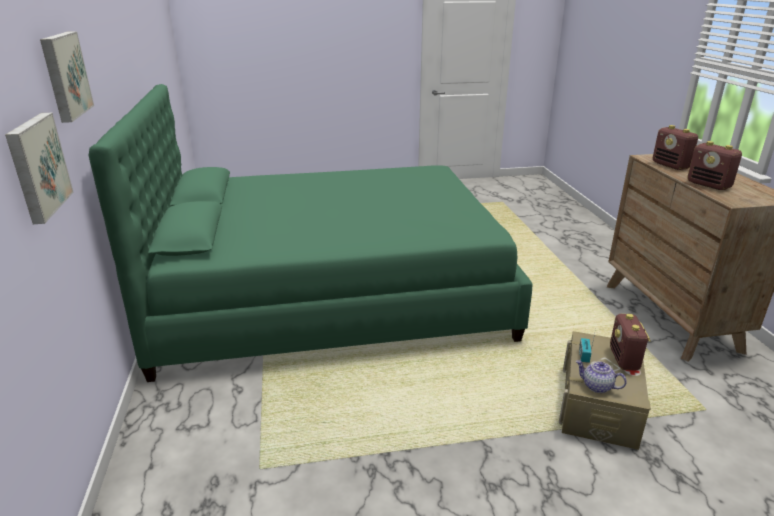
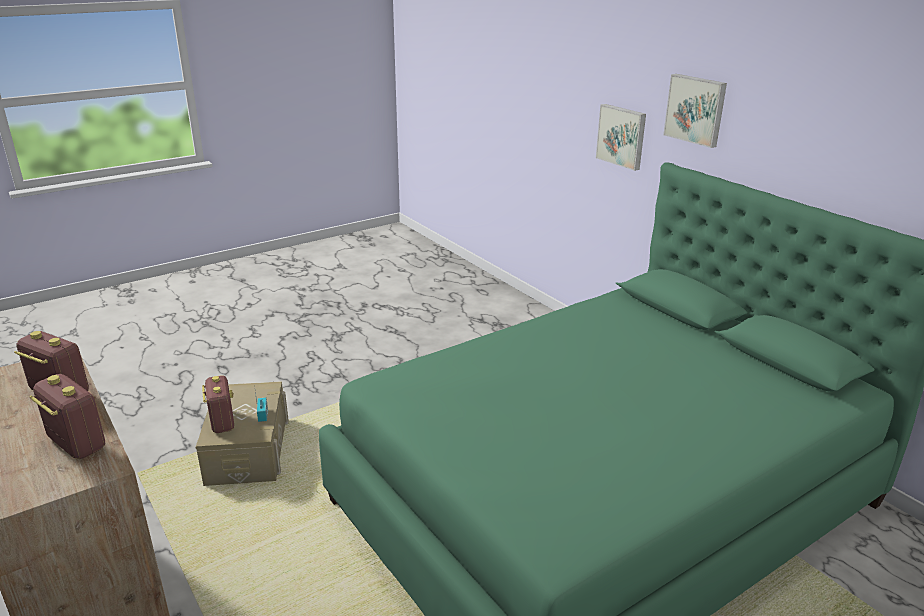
camera: 155 degrees right, 0 degrees up
teapot [576,360,627,393] -> none

